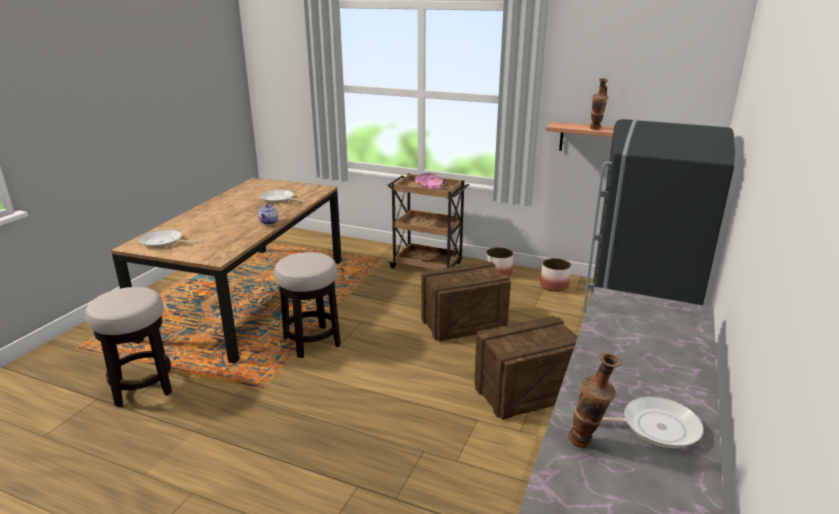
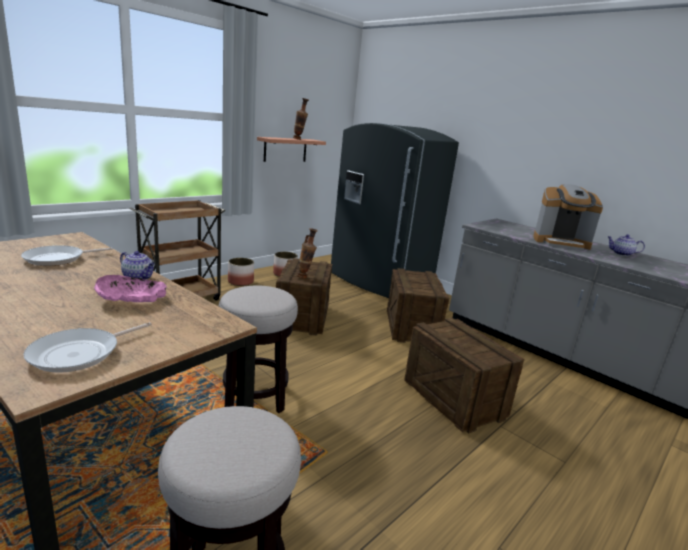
camera: 70 degrees left, 5 degrees down
pink bowl [415,173,447,189] -> pink bowl moved to [94,275,166,302]
vase [568,353,621,448] -> vase moved to [297,228,318,278]
frying pan [601,396,704,448] -> teapot [608,234,645,256]
none -> crate [404,318,524,433]
none -> coffee machine [533,184,603,251]

